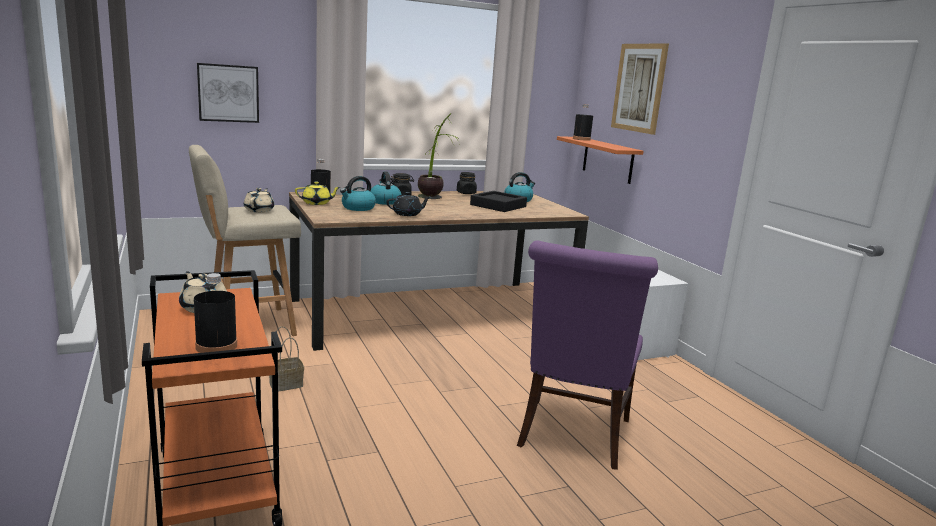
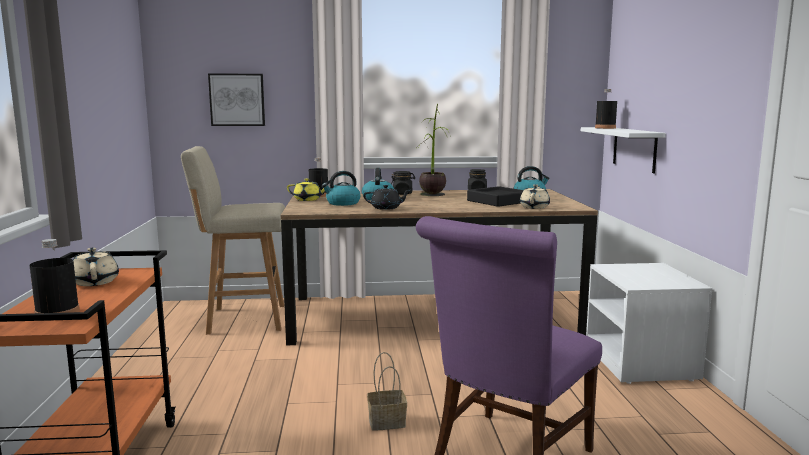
camera: 20 degrees right, 5 degrees down
beige teapot [244,188,274,212] -> beige teapot moved to [520,184,550,209]
basket [269,326,304,391] -> basket moved to [367,352,407,431]
orange shelf [557,136,644,184] -> white shelf [581,127,666,173]
picture [611,43,669,135] -> none

